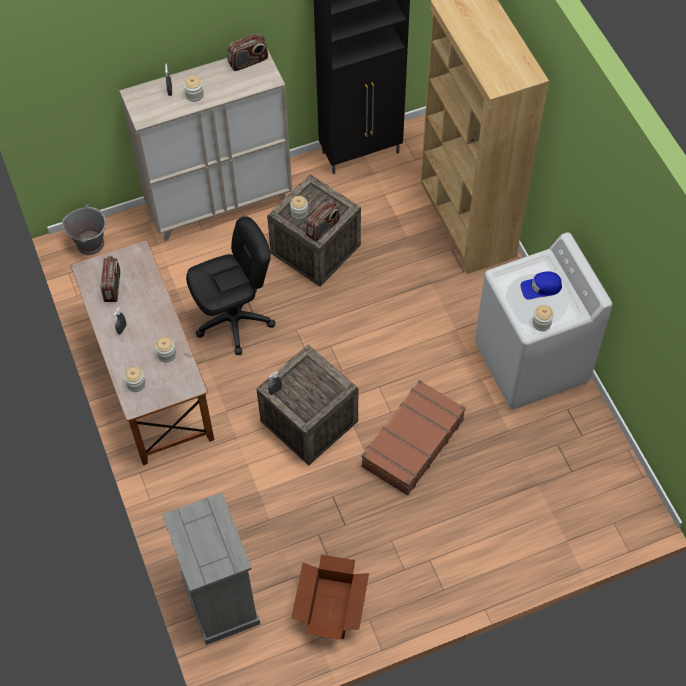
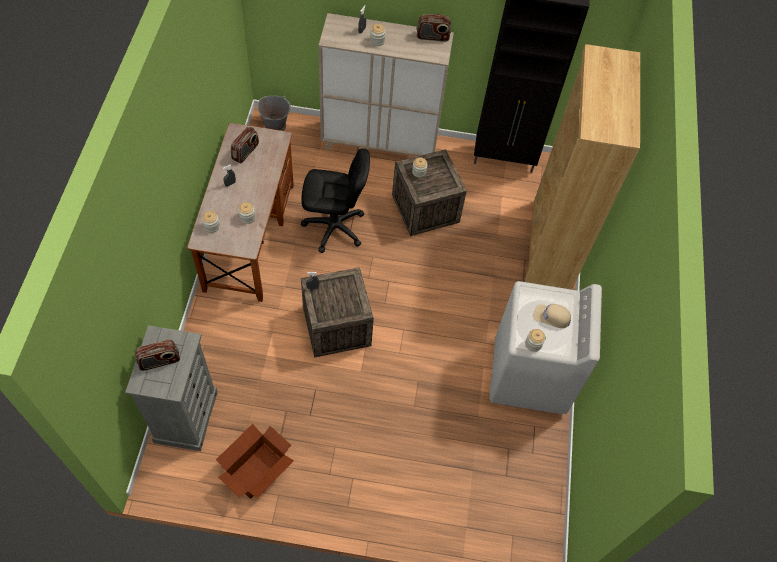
camera: 25 degrees right, 0 degrees up
radio [306,201,340,242] -> radio moved to [135,339,180,371]
brown suitcase [362,380,466,496] -> none
blue cap [521,271,562,300] -> beige cap [533,304,571,328]

